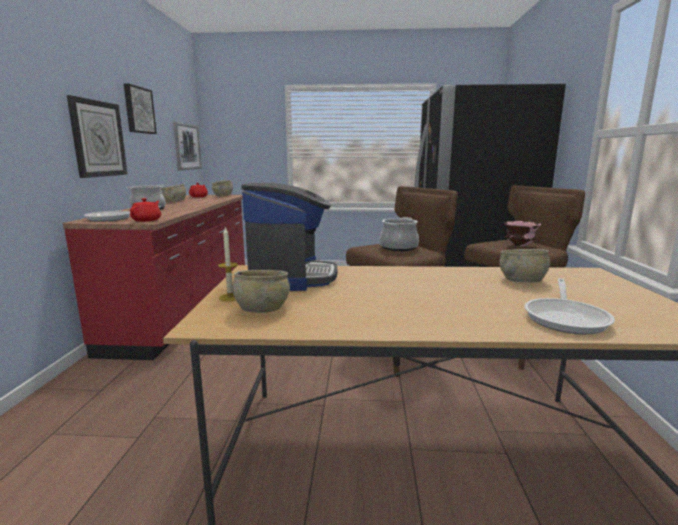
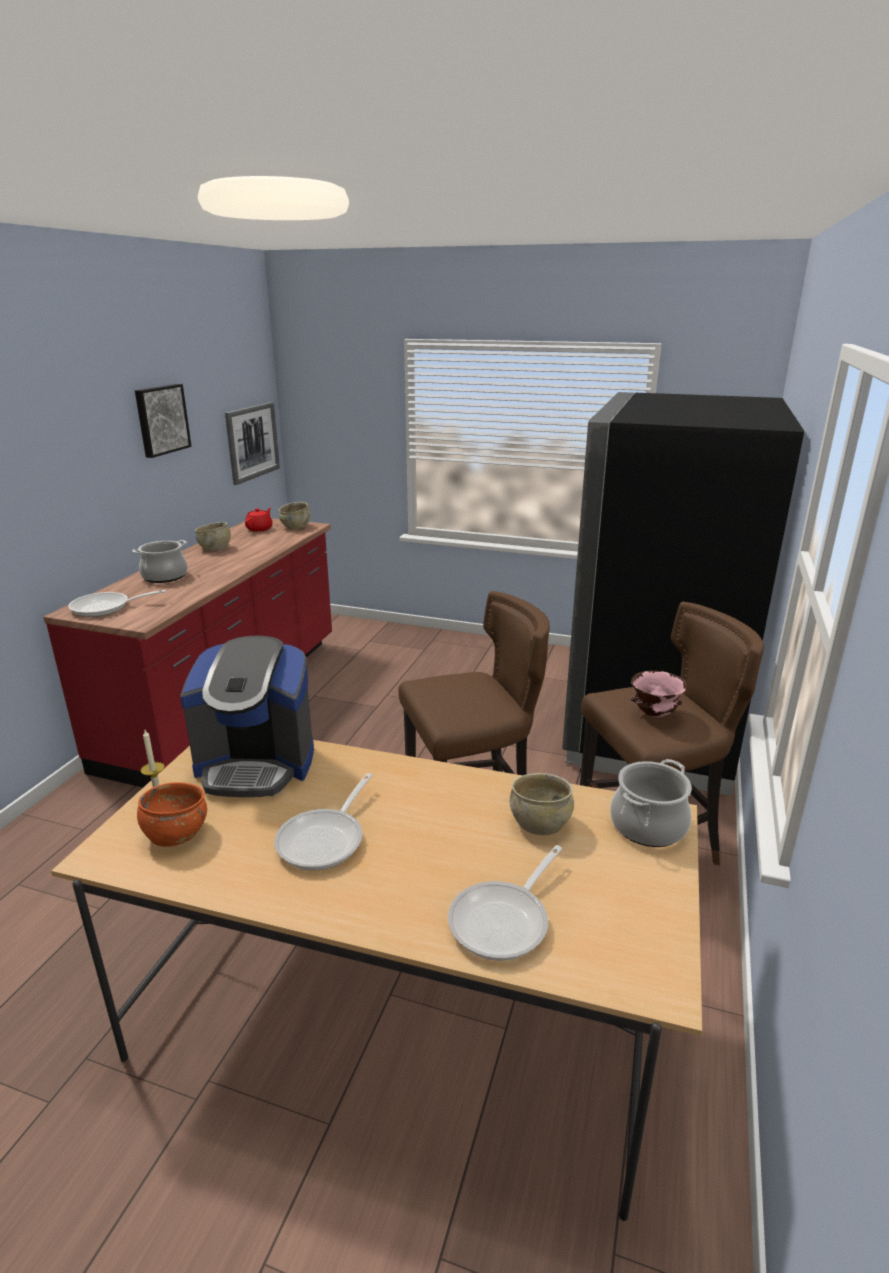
camera: 15 degrees right, 10 degrees up
wall clock [67,95,128,178] -> none
red teapot [130,198,161,222] -> none
beige bowl [232,270,290,313] -> orange bowl [137,782,207,847]
coffee machine [241,183,338,291] -> coffee machine turned 75 degrees clockwise [180,636,314,797]
cooking pot [379,217,419,251] -> cooking pot moved to [610,759,692,847]
none -> frying pan [274,773,373,871]

